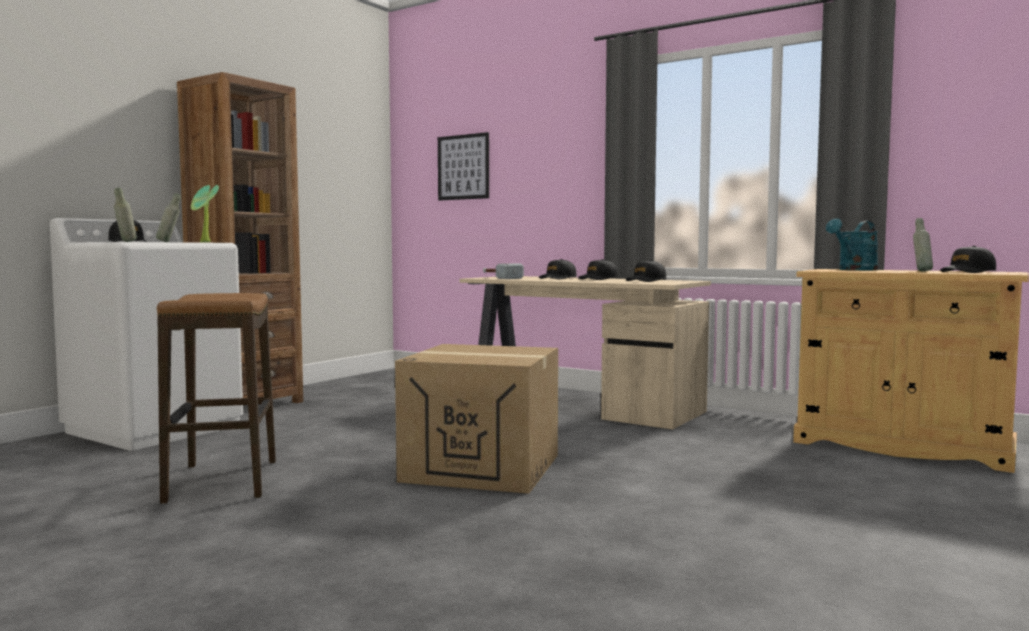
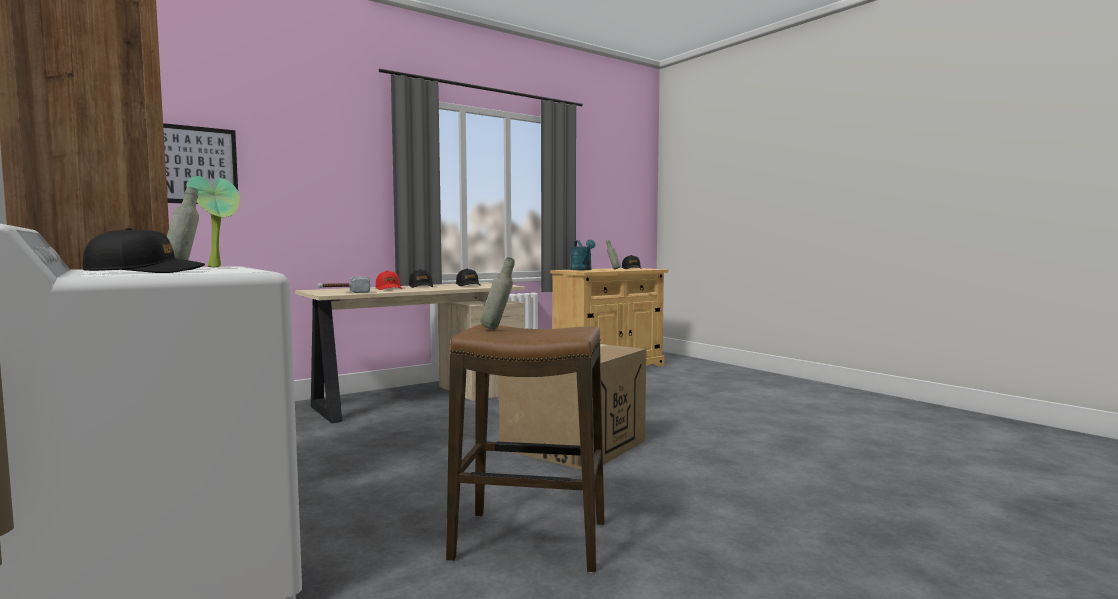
camera: 70 degrees left, 0 degrees up
grey bottle [114,188,137,242] -> grey bottle moved to [481,257,515,329]
black cap [539,259,577,279] -> red cap [375,270,402,290]

